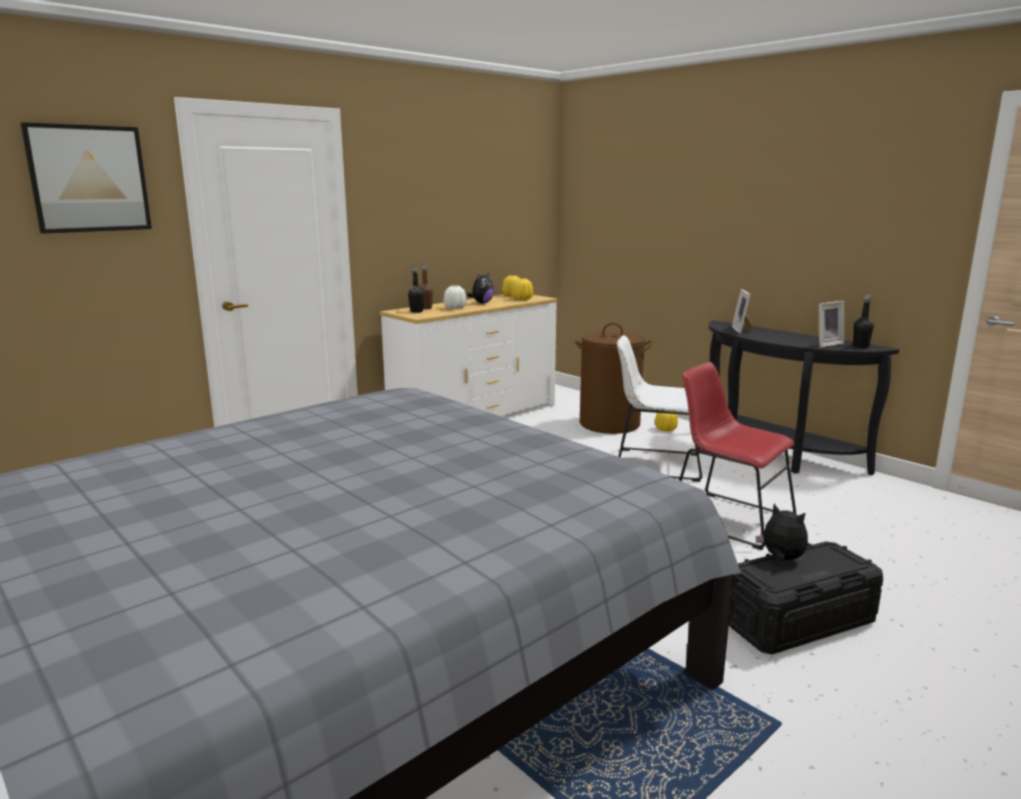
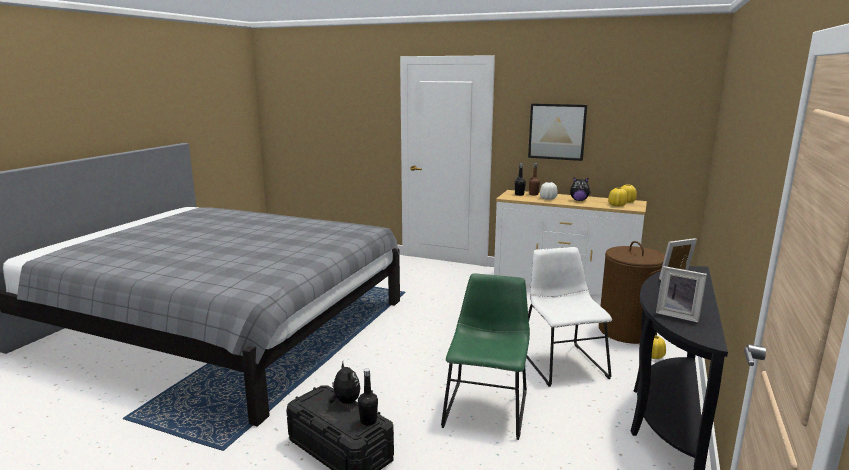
camera: 65 degrees right, 0 degrees up
picture [20,122,152,234] -> picture moved to [528,104,587,161]
red chair [679,362,796,550] -> green chair [441,273,530,440]
plush toy [756,504,808,561] -> plush toy turned 45 degrees counterclockwise [329,362,360,404]
black bottle [853,295,874,348] -> black bottle moved to [358,368,378,426]

